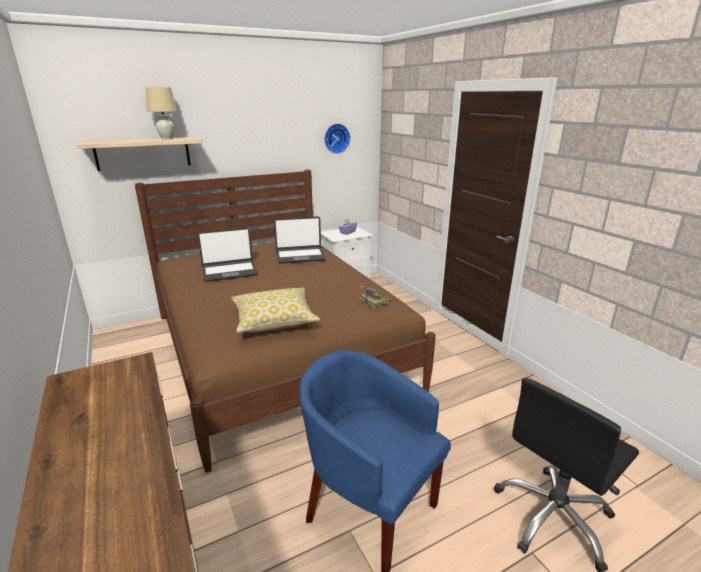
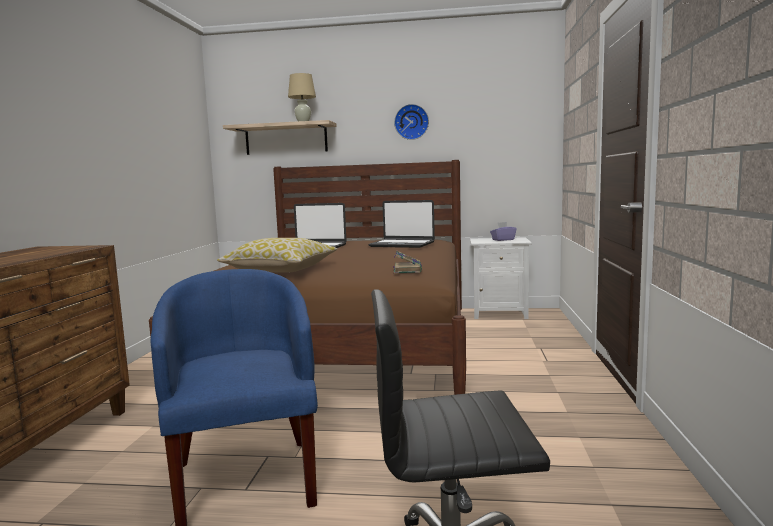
camera: 35 degrees right, 15 degrees down
wall clock [324,123,350,154] -> wall clock moved to [394,104,429,140]

